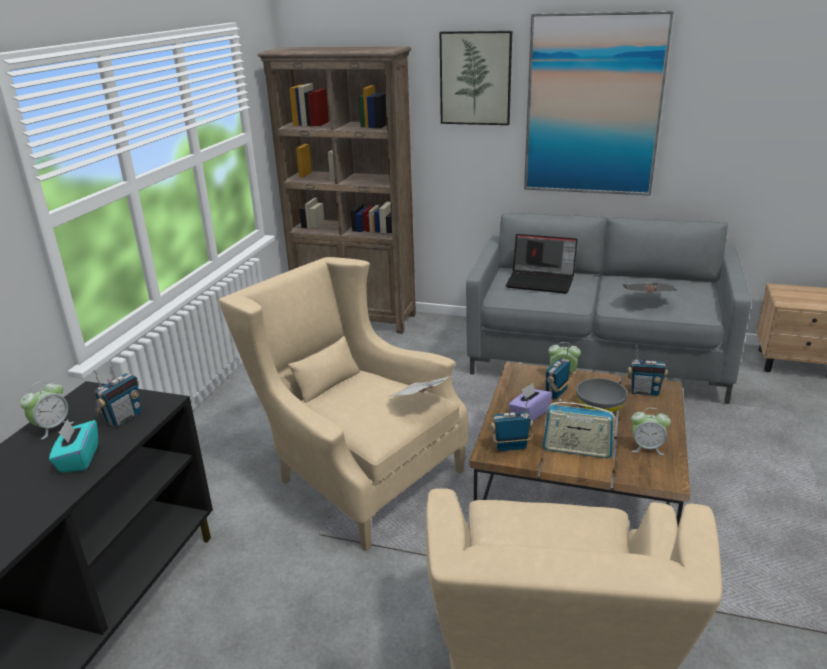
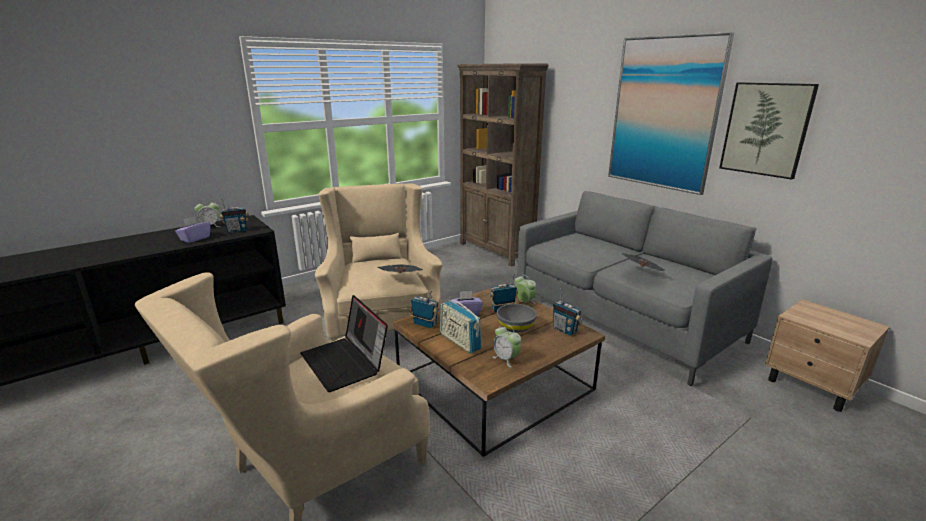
camera: 35 degrees right, 5 degrees down
turquoise tissue box [49,419,98,473] -> purple tissue box [175,216,211,243]
picture [440,31,512,125] -> picture moved to [719,82,819,179]
laptop [505,234,578,293] -> laptop moved to [300,295,388,392]

